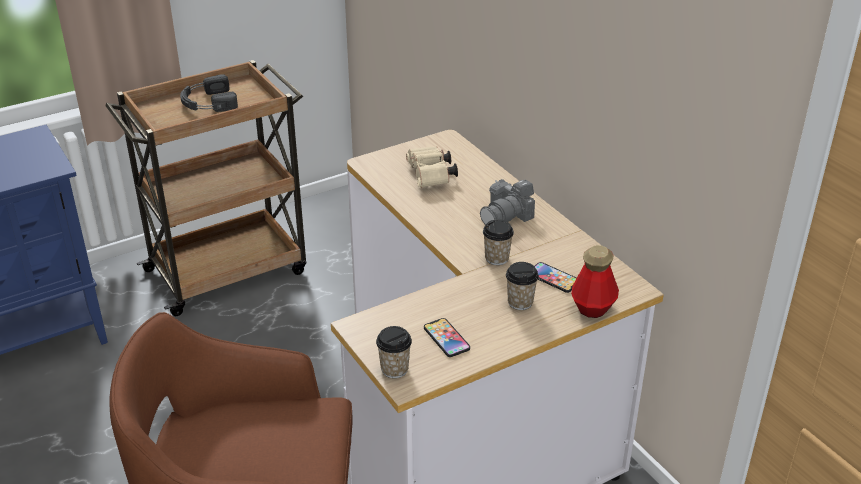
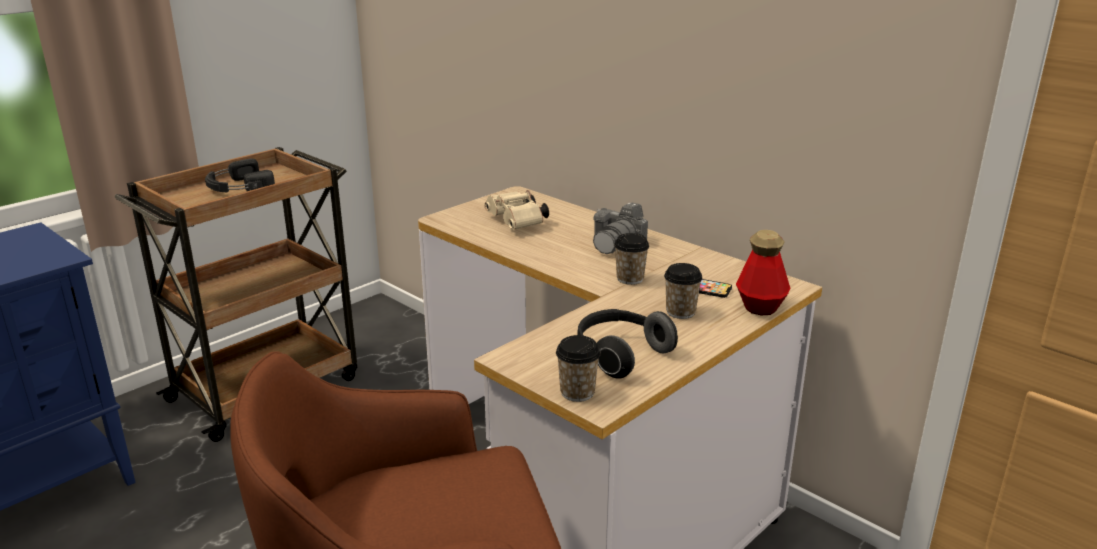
camera: 15 degrees left, 10 degrees down
phone [424,318,470,357] -> headphones [577,309,678,379]

